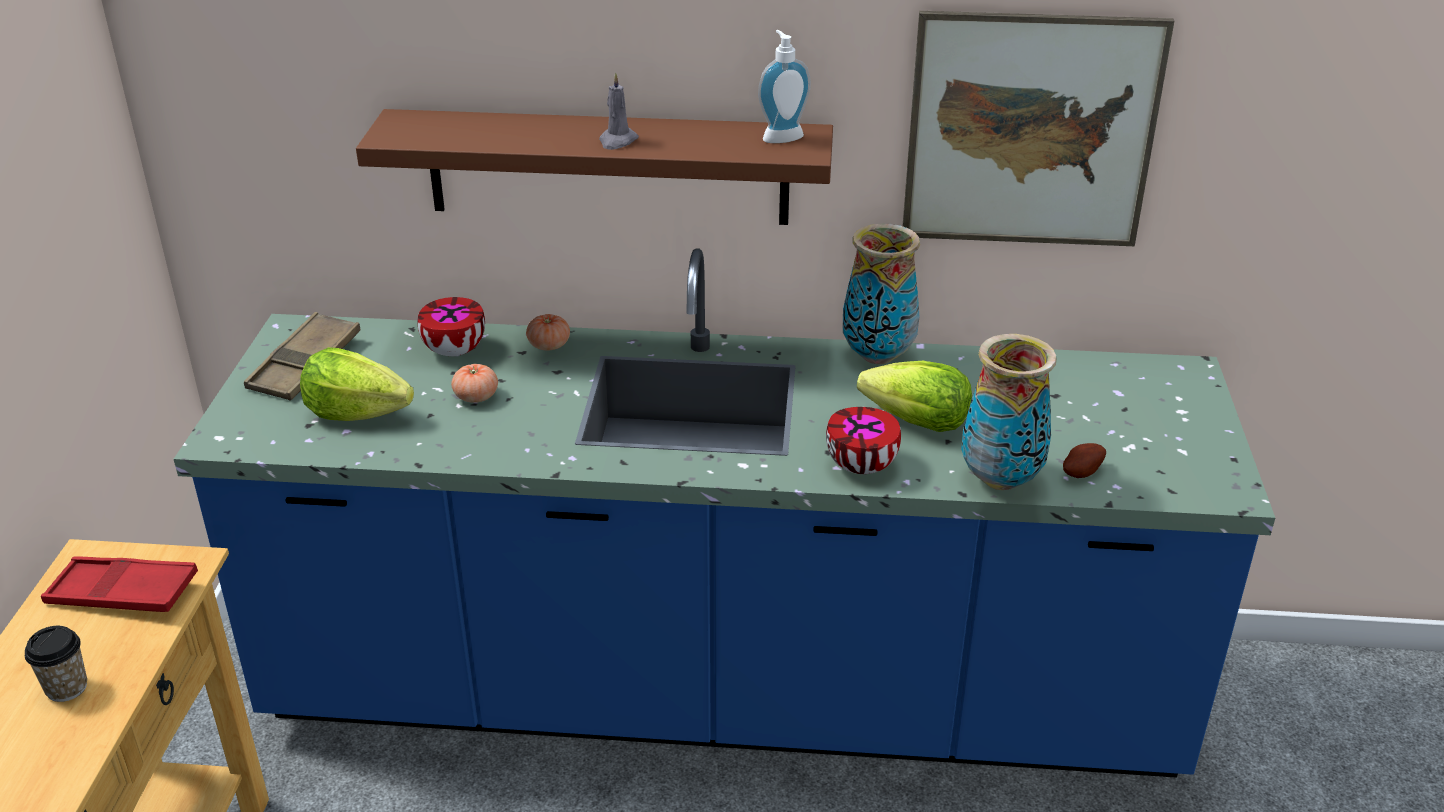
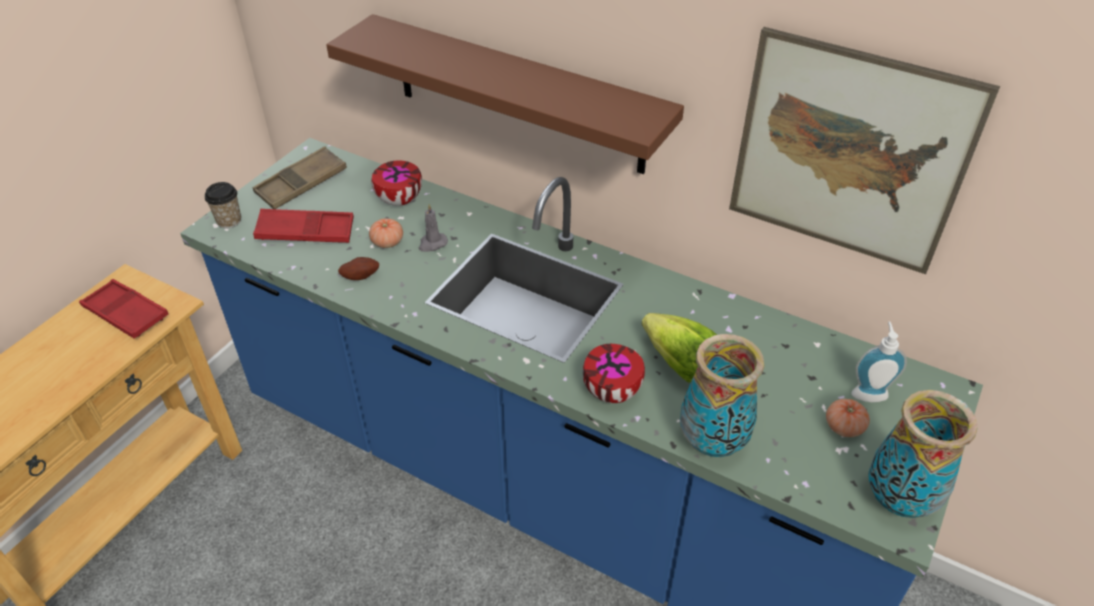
camera: 25 degrees right, 10 degrees up
cup [25,626,87,702] -> cup moved to [205,182,241,229]
lettuce [300,347,414,421] -> red tray [253,209,354,243]
tomato [526,314,570,350] -> tomato moved to [826,399,870,437]
grey candle [599,72,639,150] -> grey candle moved to [419,204,448,252]
soap dispenser [758,30,811,143] -> soap dispenser moved to [851,321,907,402]
vase [843,224,920,364] -> vase moved to [868,390,978,518]
potato [1063,443,1106,478] -> potato moved to [338,257,379,280]

